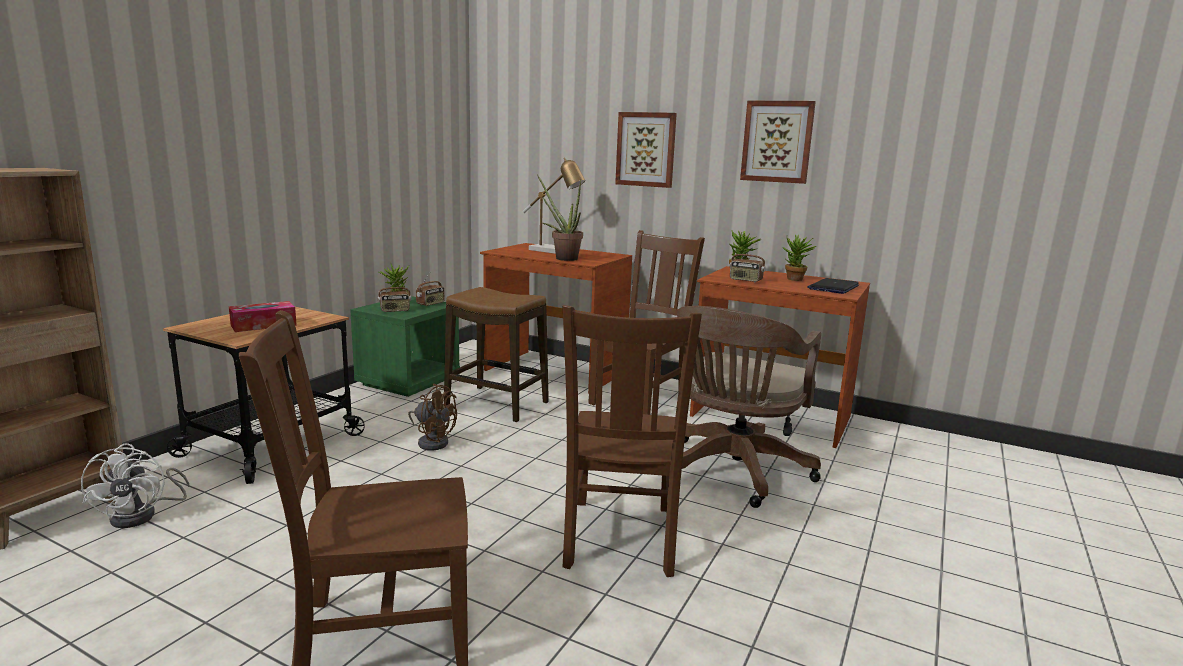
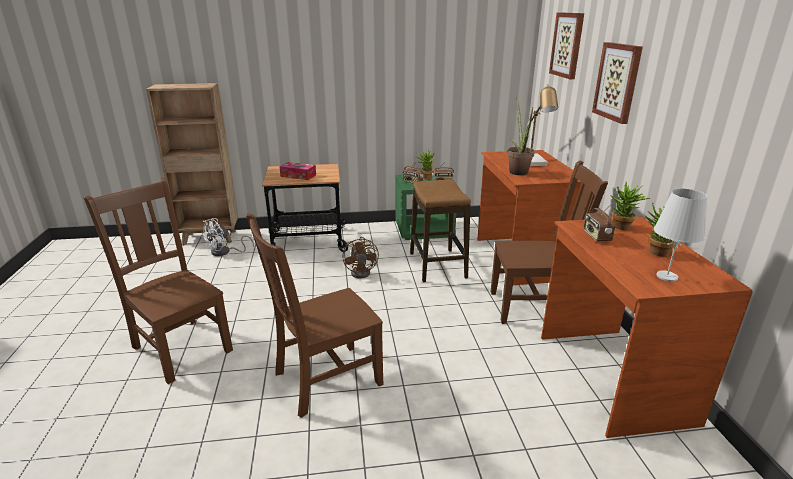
camera: 55 degrees right, 10 degrees up
brown office chair [677,306,821,508] -> none
picture [740,101,816,184] -> picture moved to [549,12,584,79]
laptop [807,278,859,294] -> white table lamp [654,188,708,282]

